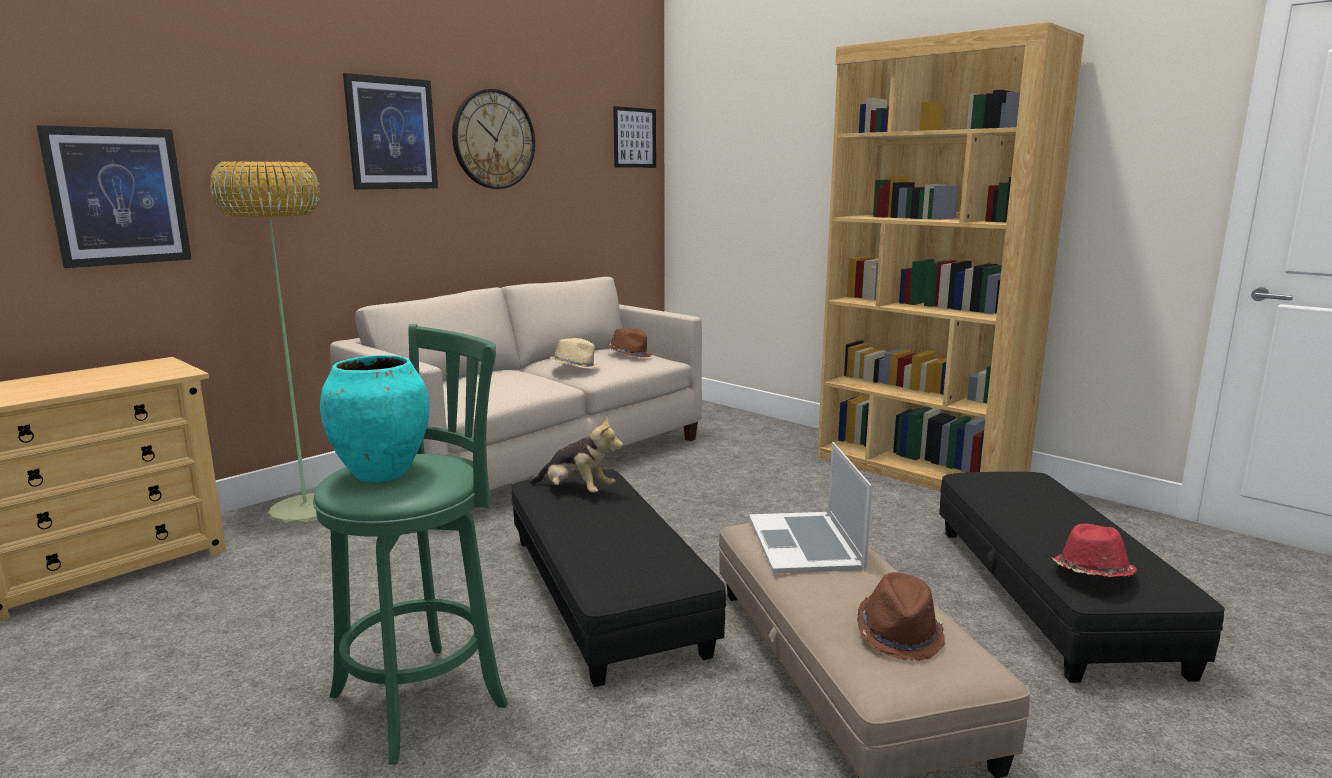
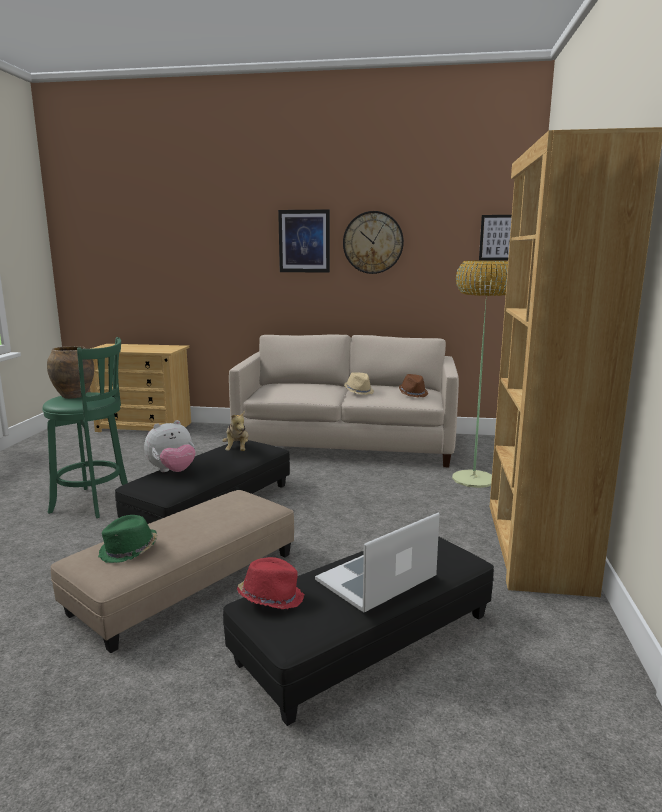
camera: 55 degrees right, 0 degrees up
picture [36,125,192,268] -> none
floor lamp [210,161,320,523] -> floor lamp moved to [452,260,508,488]
turquoise vase [320,355,429,483] -> brown vase [47,346,94,399]
laptop [749,442,873,574] -> laptop moved to [315,513,440,613]
brown hat [857,572,945,661] -> green hat [98,515,158,563]
none -> plush toy [144,420,196,472]

